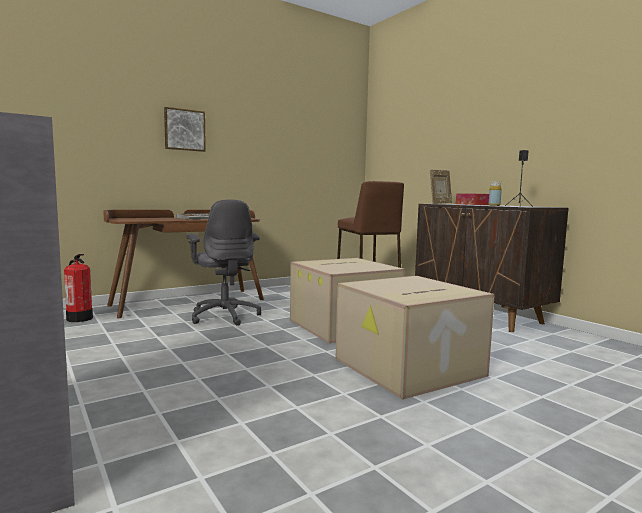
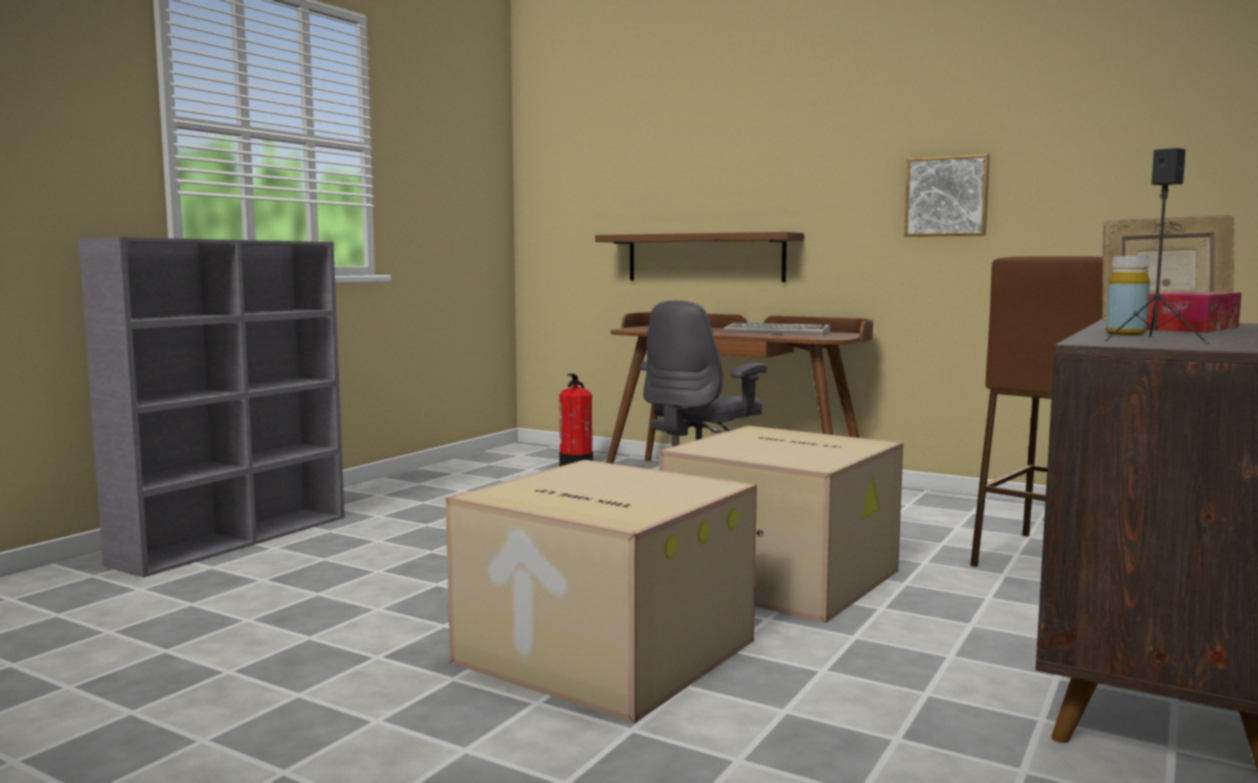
camera: 65 degrees right, 0 degrees up
picture [164,107,206,152] -> picture moved to [904,154,990,237]
none -> brown shelf [595,232,804,282]

